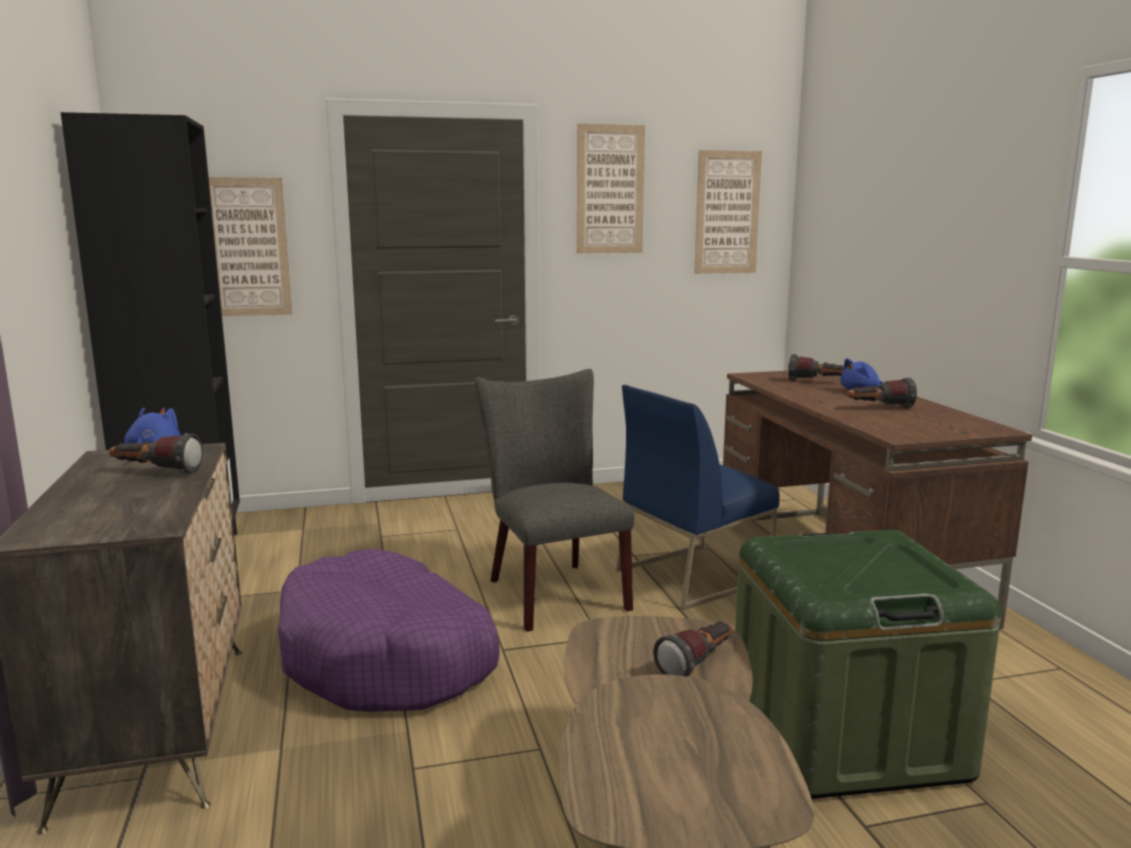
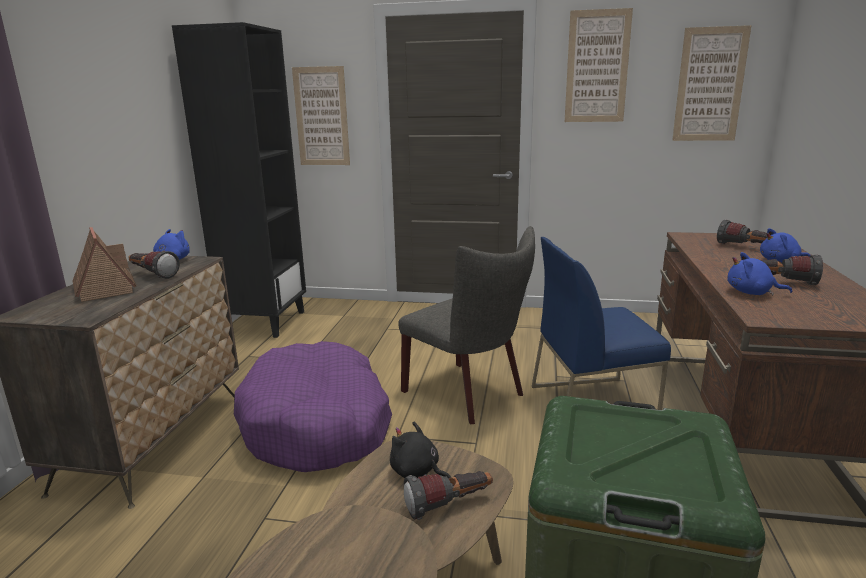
camera: 25 degrees right, 5 degrees up
grey chair [475,369,635,632] -> grey chair turned 135 degrees clockwise [398,226,535,424]
none -> toy house [73,227,136,302]
none -> black plush toy [390,421,451,478]
none -> blue plush toy [727,252,792,295]

